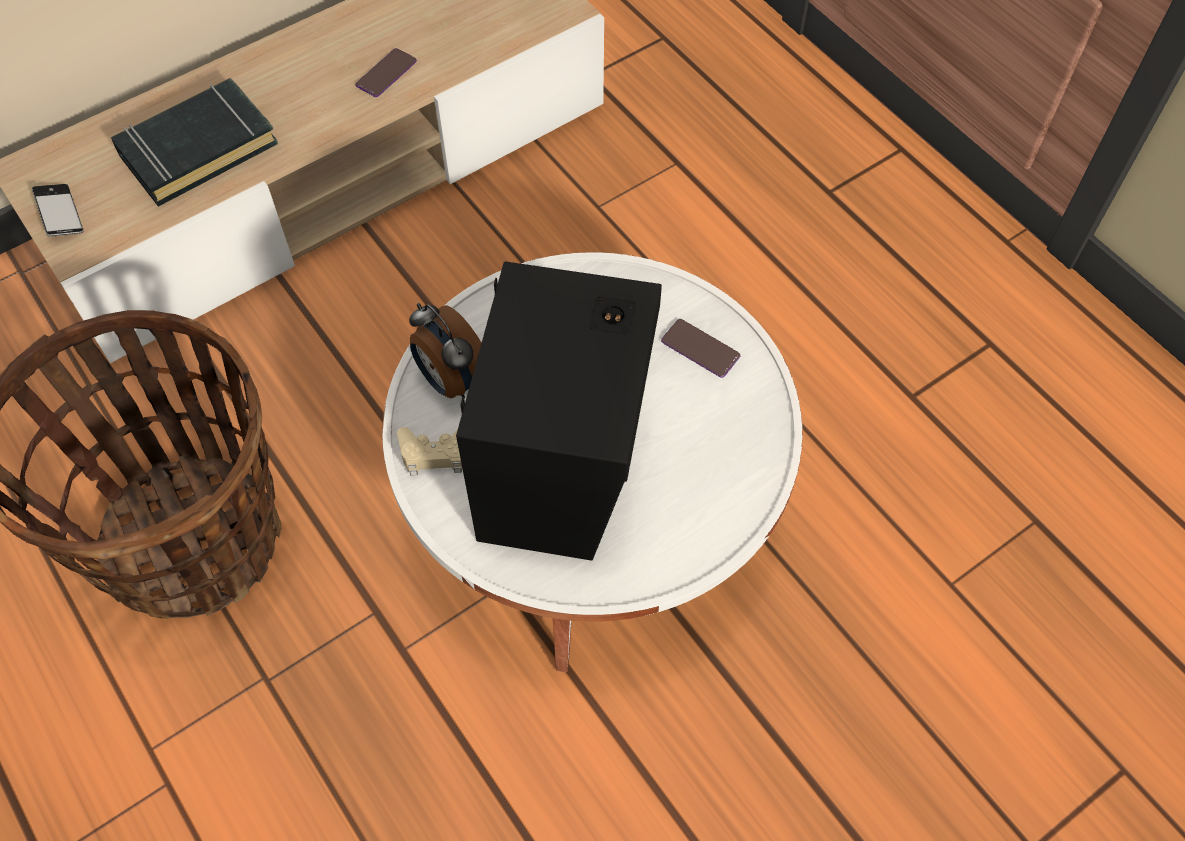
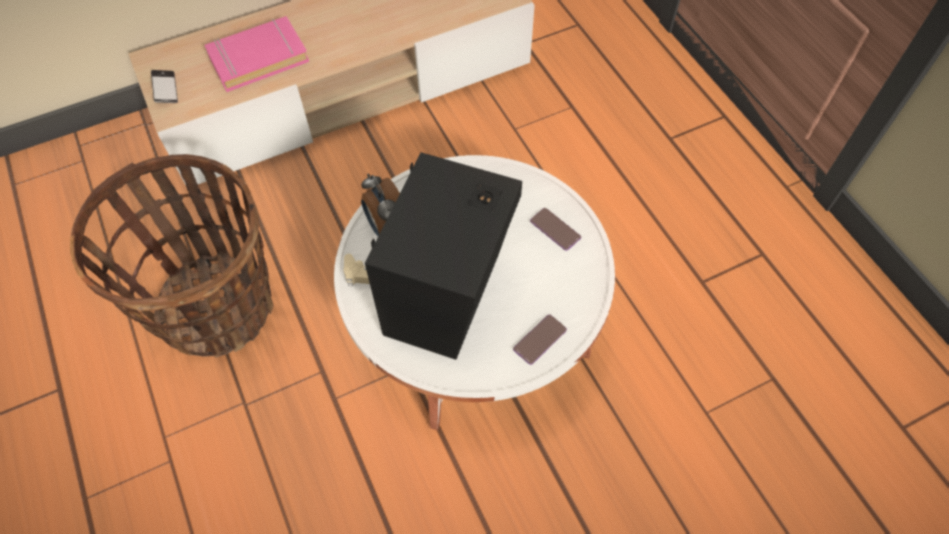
camera: 10 degrees right, 0 degrees up
black book [111,78,278,207] -> pink book [205,16,309,92]
phone [356,48,417,97] -> phone moved to [513,314,567,365]

